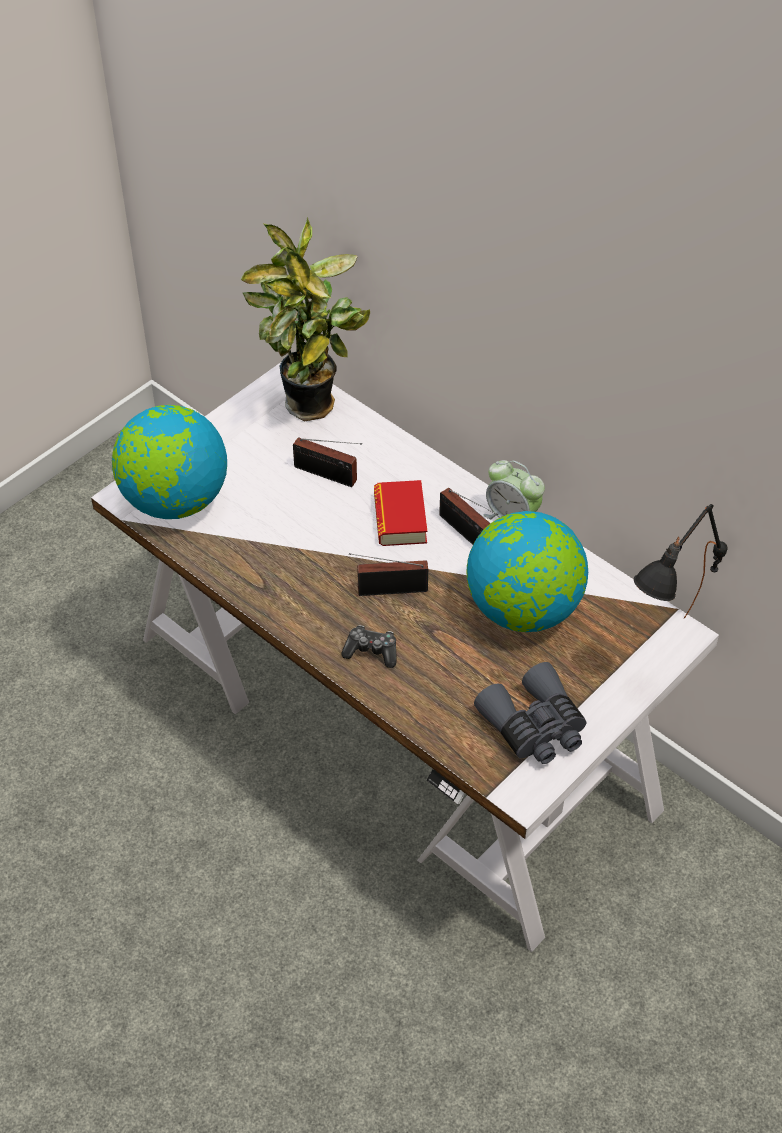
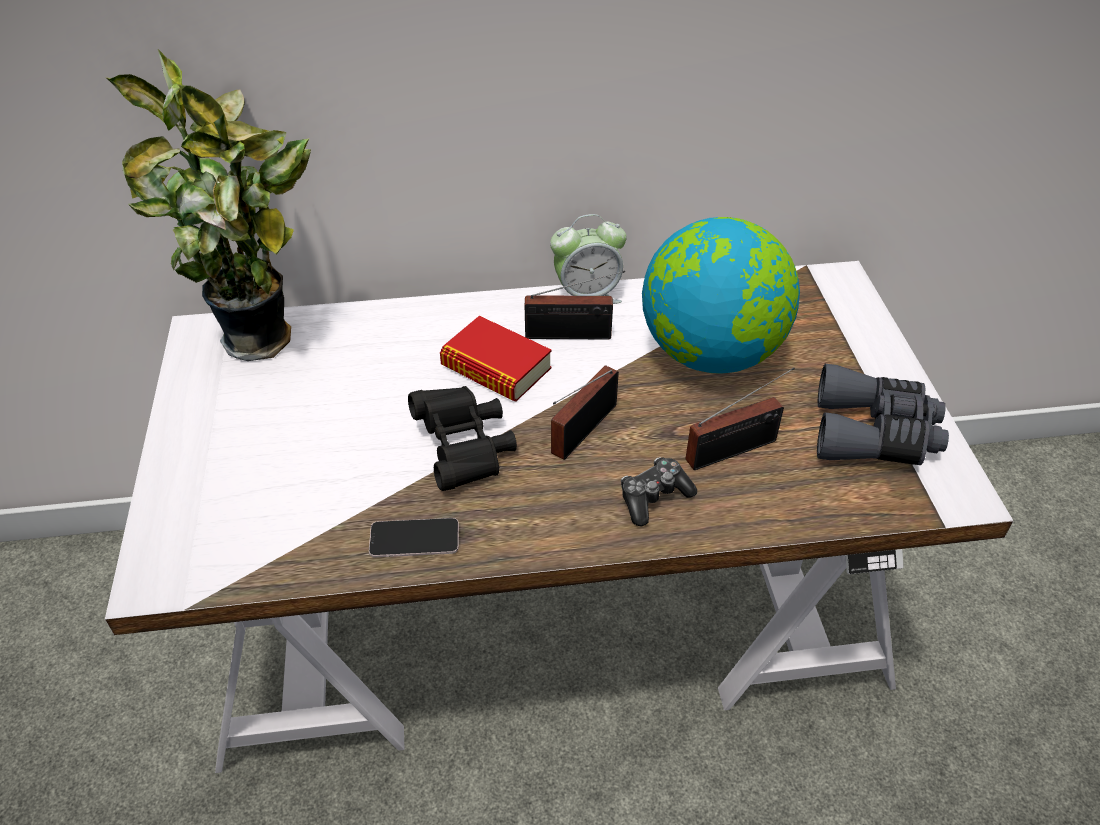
camera: 50 degrees left, 5 degrees down
globe [112,405,227,519] -> none
radio [293,437,362,487] -> radio moved to [686,367,795,470]
black table lamp [634,504,727,619] -> none
none -> phone [369,518,459,557]
none -> black binoculars [408,386,517,491]

